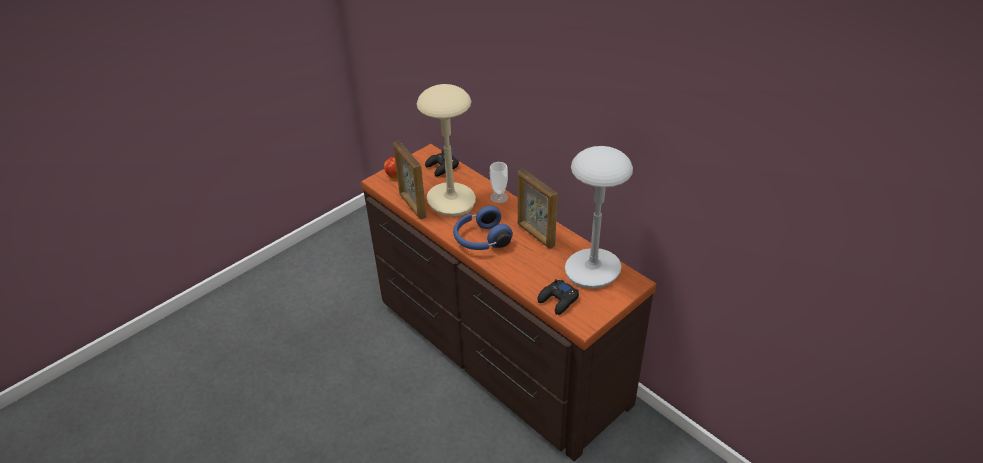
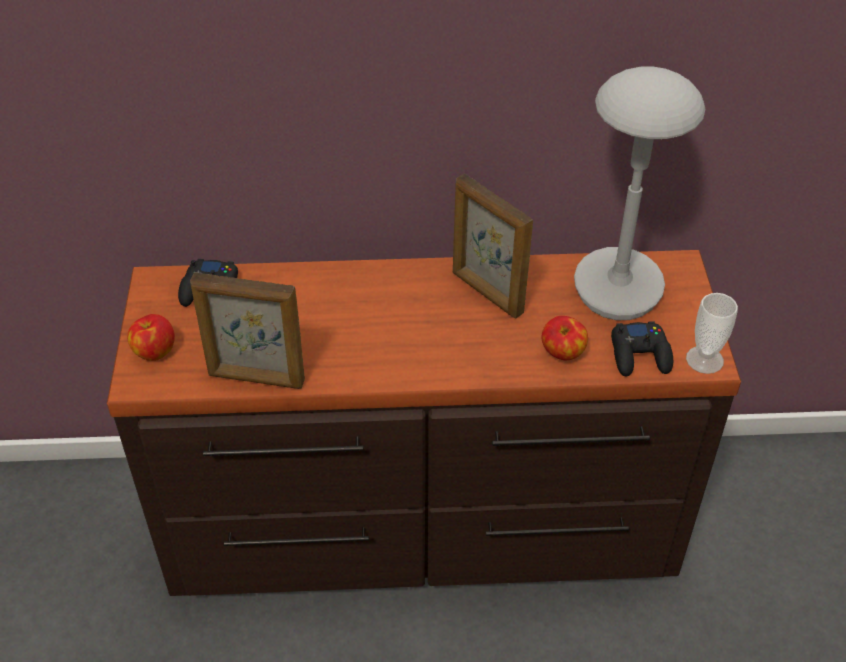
camera: 50 degrees left, 5 degrees up
beige table lamp [417,84,476,217] -> none
blue headphones [453,206,513,250] -> none
cup [490,162,508,203] -> cup moved to [686,293,738,374]
picture frame [518,169,558,249] -> picture frame turned 45 degrees clockwise [453,174,533,319]
none -> apple [541,316,588,360]

